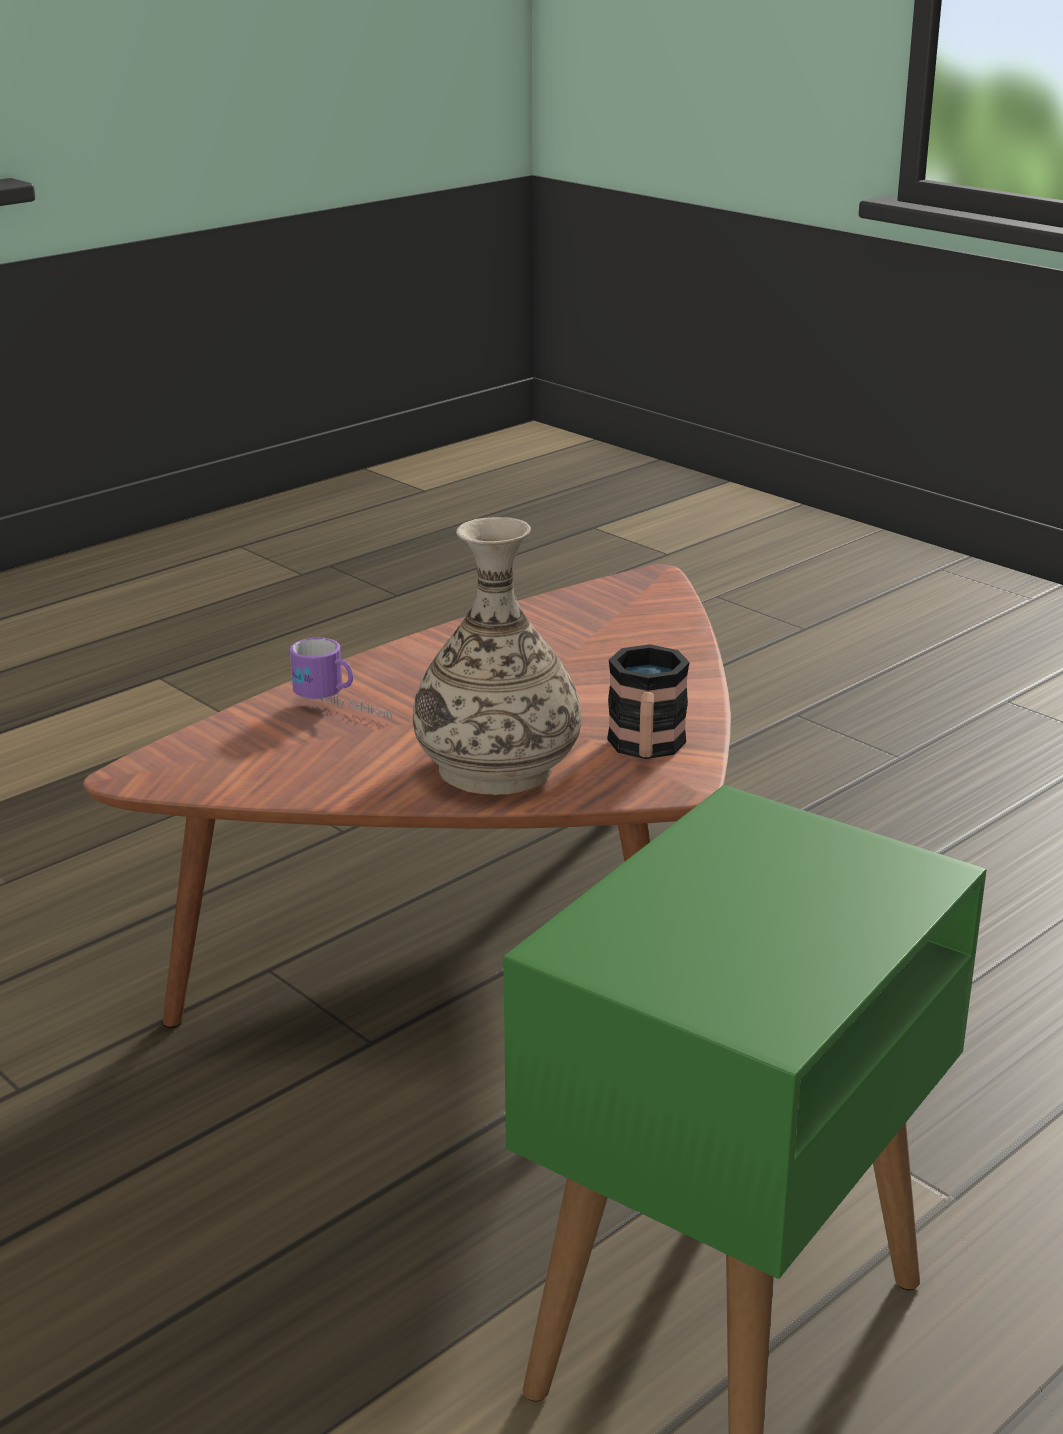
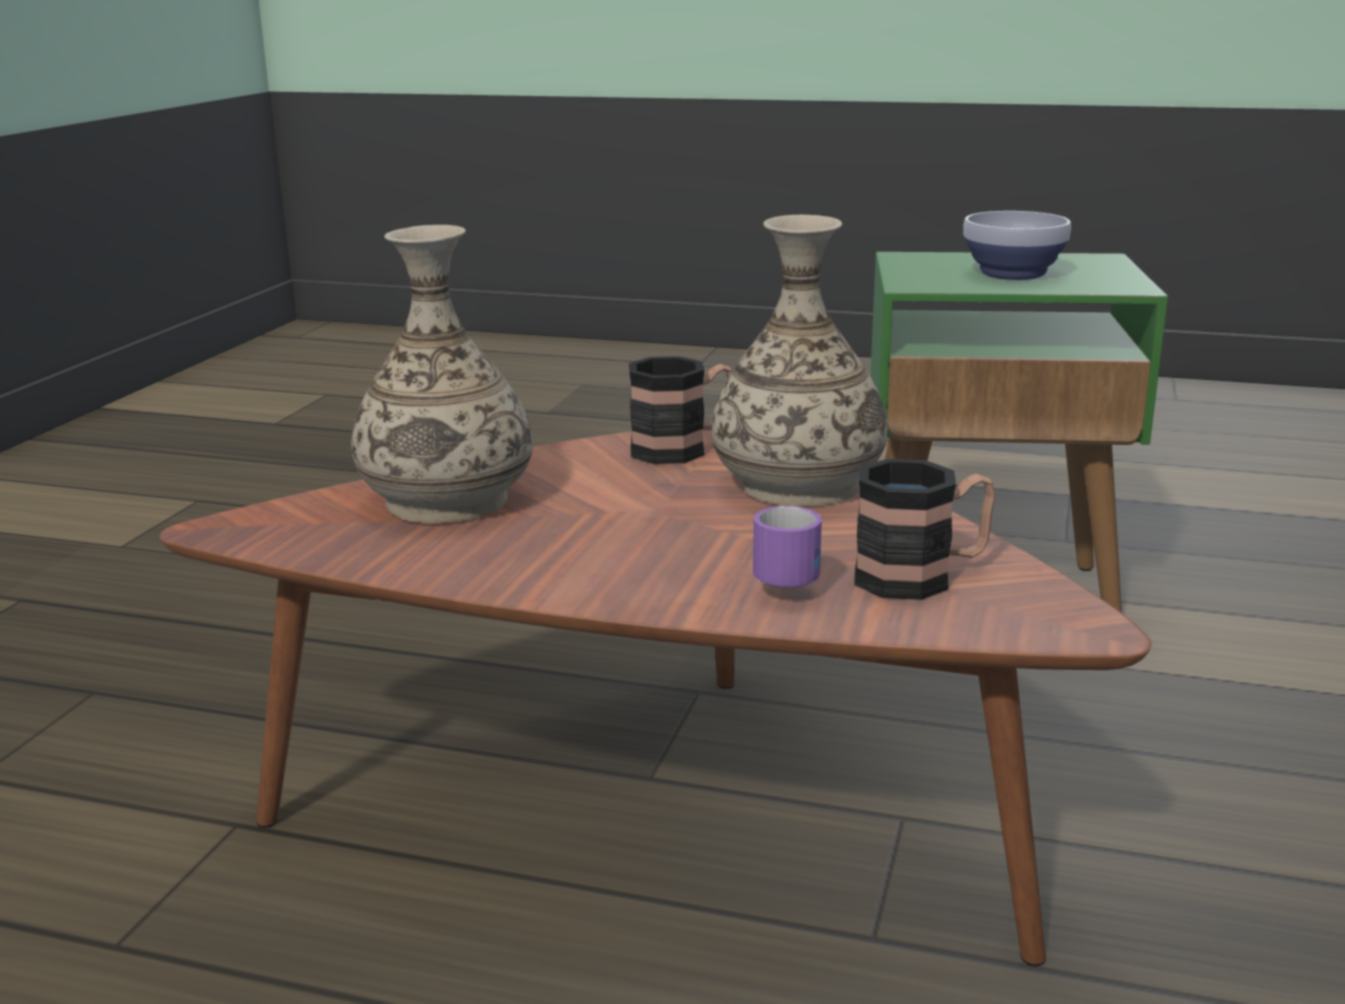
camera: 120 degrees left, 5 degrees down
none -> vase [351,225,533,524]
none -> mug [854,459,996,600]
none -> bowl [963,211,1071,280]

